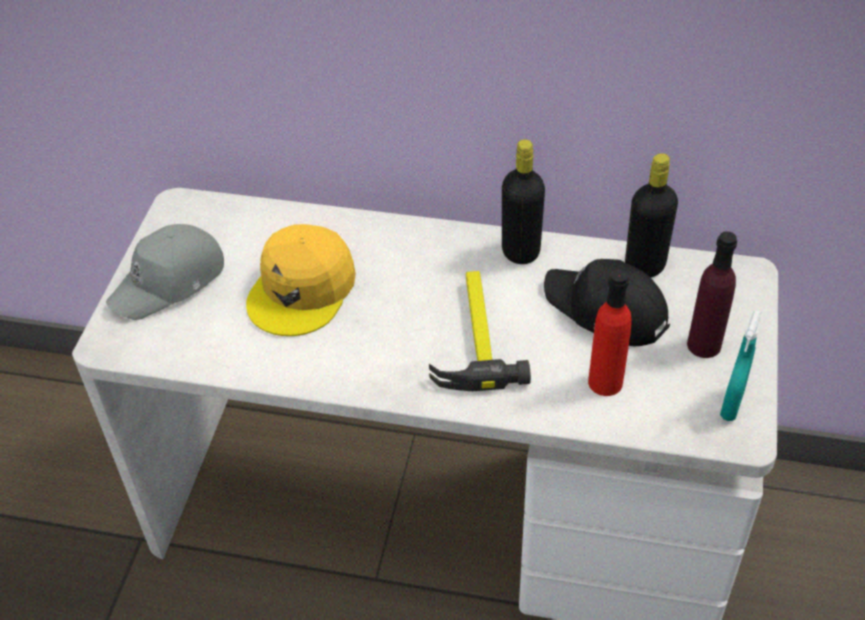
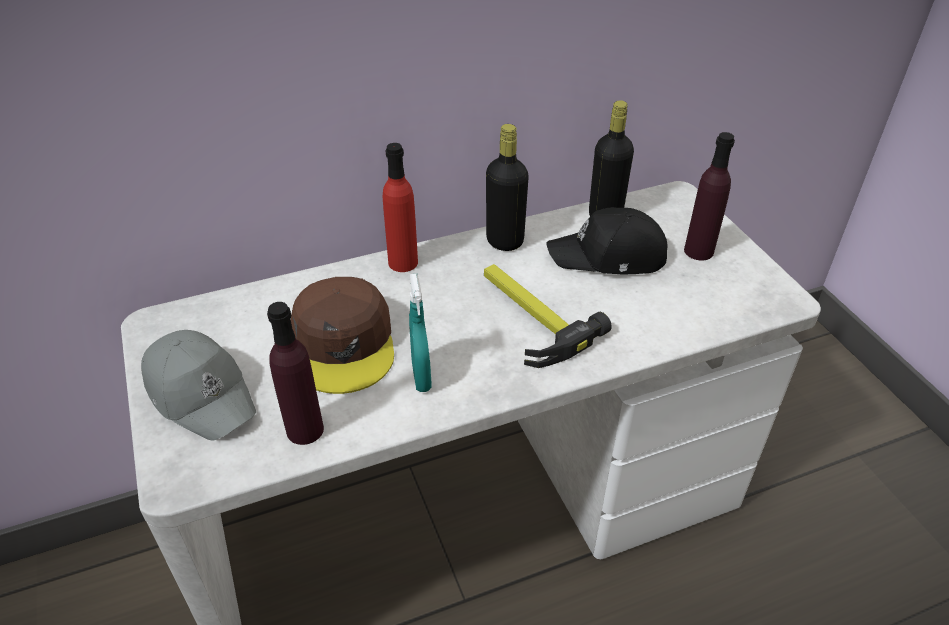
camera: 35 degrees left, 5 degrees down
grey cap [106,224,224,320] -> grey cap turned 60 degrees counterclockwise [141,330,256,441]
yellow cap [246,224,356,336] -> brown cap [291,277,394,394]
red bottle [588,269,632,396] -> red bottle moved to [383,143,418,272]
turquoise spray bottle [720,310,761,421] -> turquoise spray bottle moved to [409,274,432,392]
none -> purple bottle [267,302,324,445]

